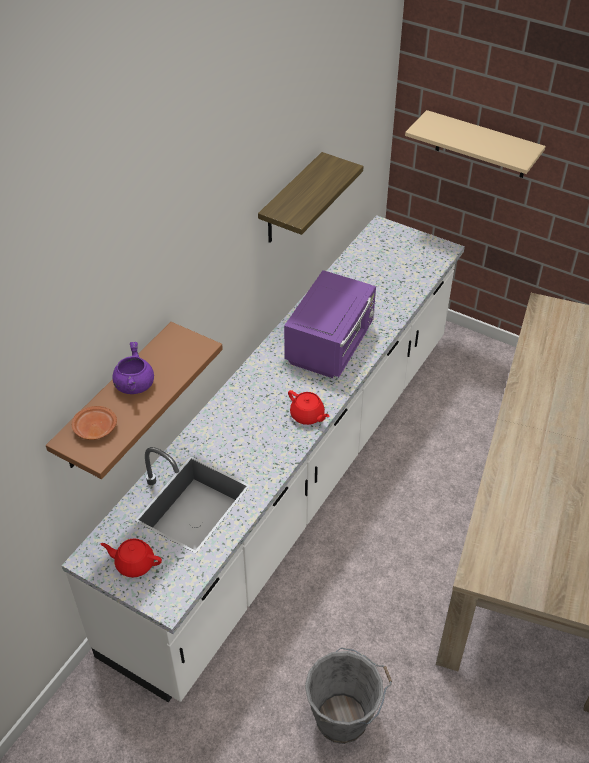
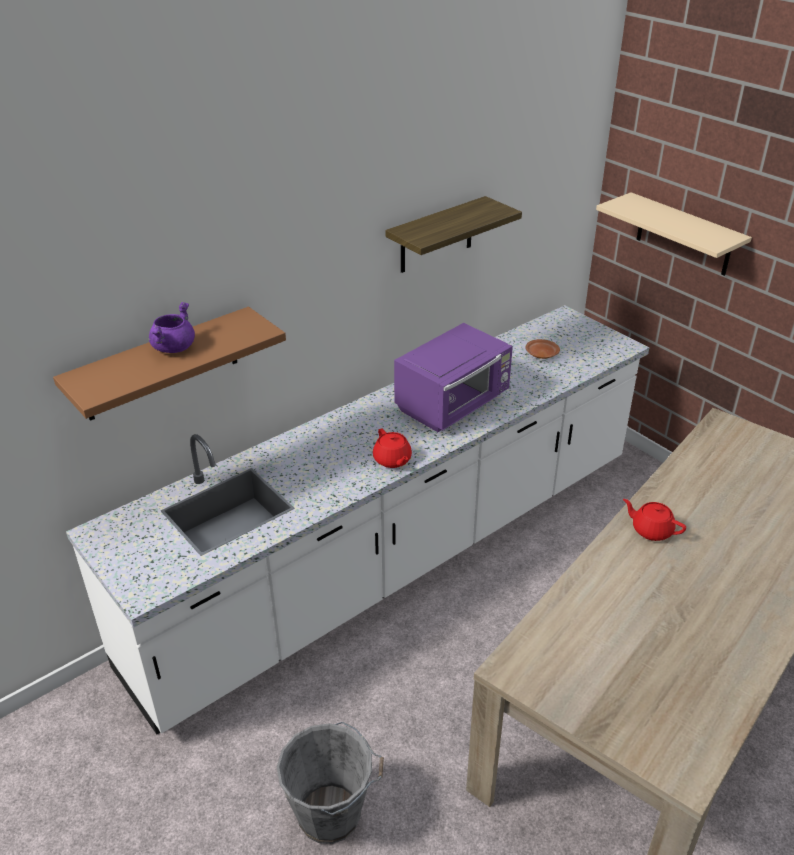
camera: 20 degrees right, 10 degrees down
brown plate [72,406,117,440] -> brown plate moved to [526,339,560,359]
red teapot [100,538,162,577] -> red teapot moved to [623,499,686,541]

